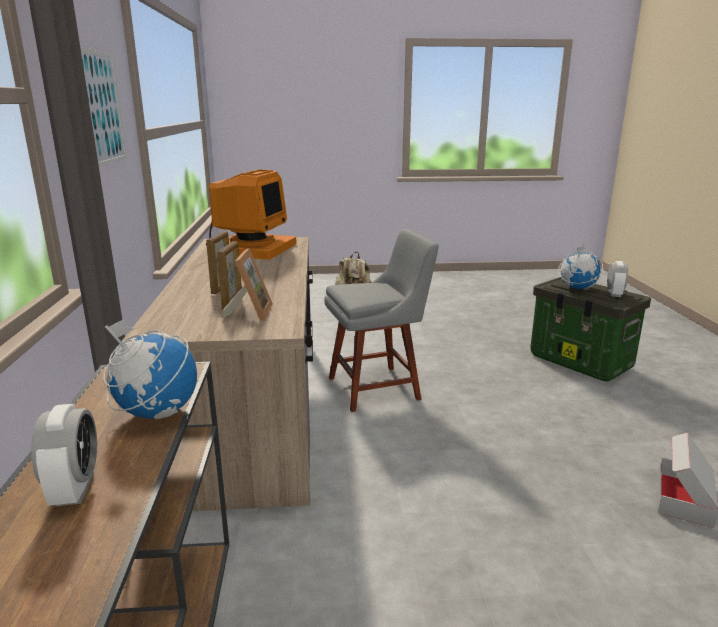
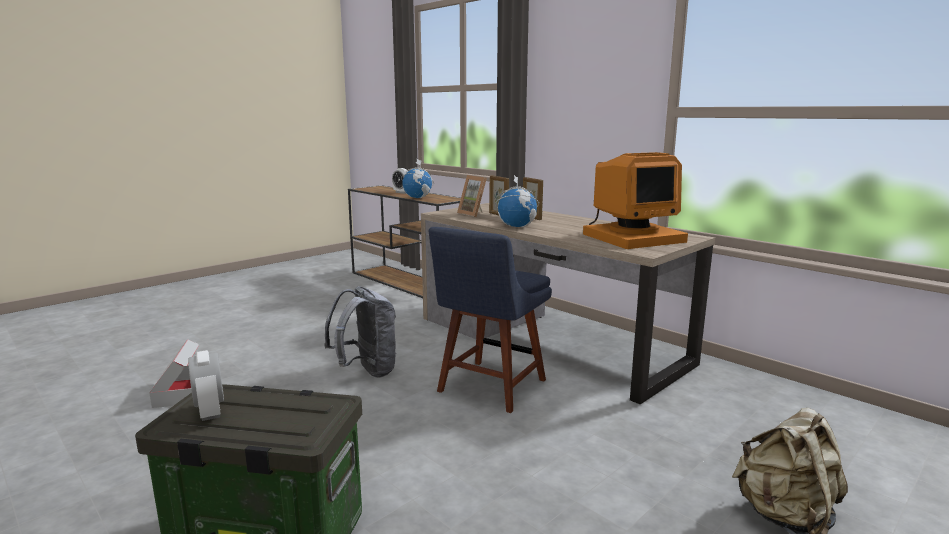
camera: 140 degrees right, 5 degrees down
picture [80,47,127,167] -> none
monitor [206,169,297,260] -> monitor turned 90 degrees counterclockwise [583,152,688,249]
grey chair [324,229,439,412] -> blue chair [429,227,552,413]
globe [558,243,603,289] -> globe moved to [495,175,539,227]
none -> grey backpack [324,286,397,378]

